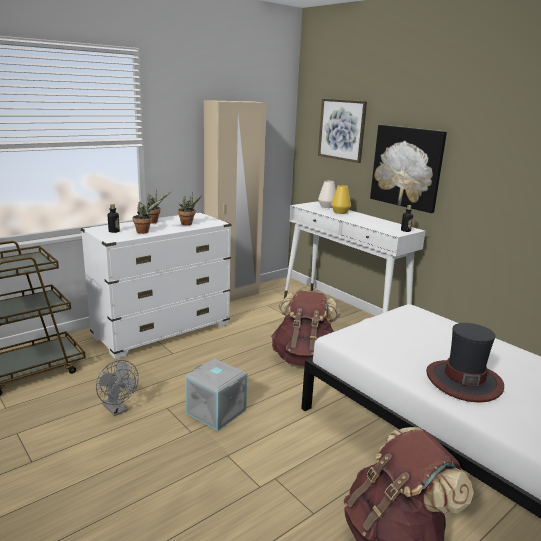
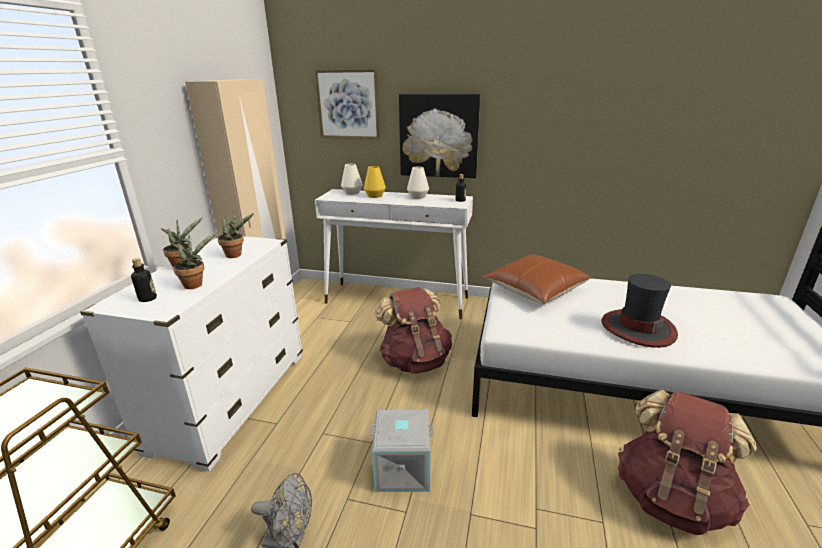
camera: 35 degrees left, 5 degrees up
none -> white vase [407,166,429,199]
none -> brown pillow [483,254,590,304]

